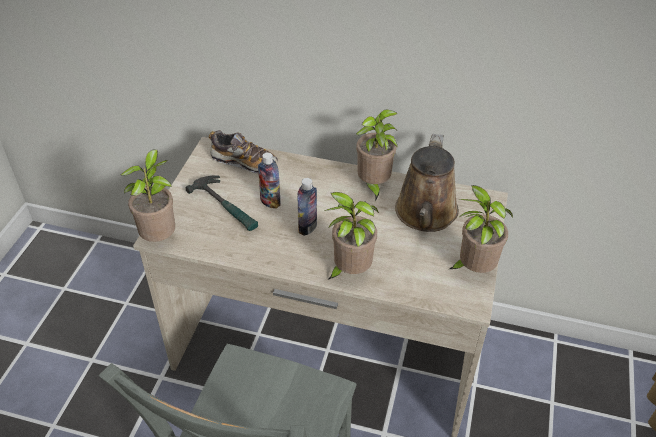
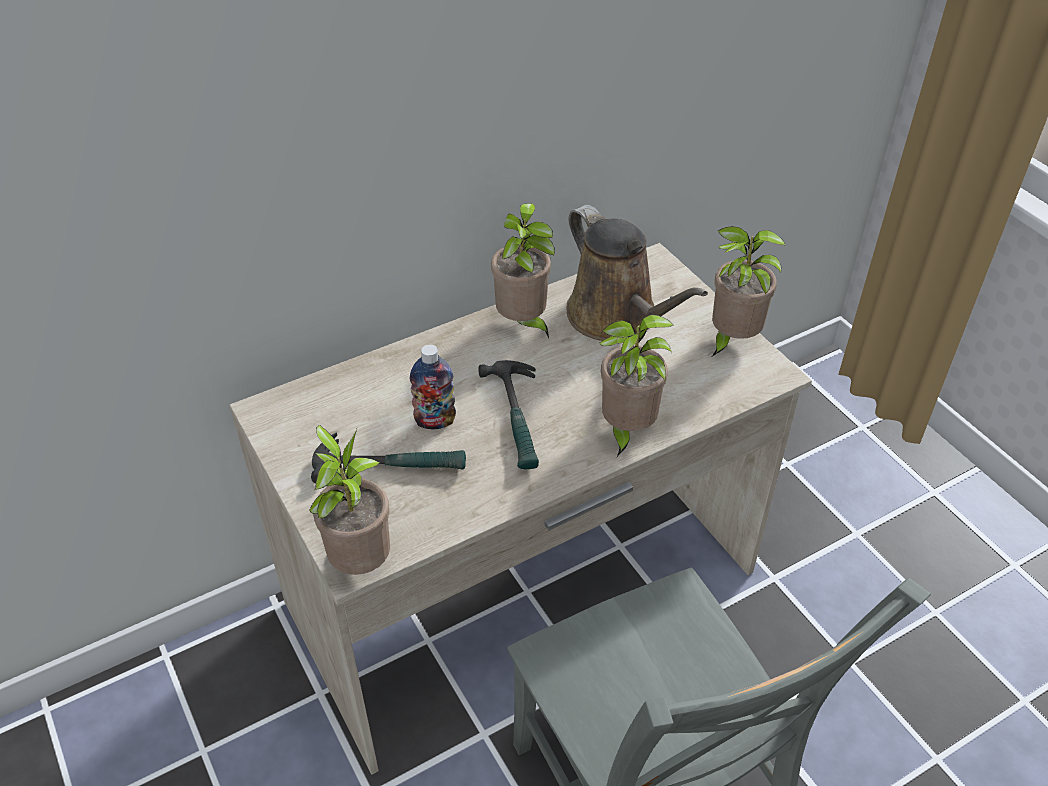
camera: 45 degrees left, 0 degrees up
shoe [209,130,277,173] -> none
bottle [297,178,317,236] -> hammer [478,360,539,469]

